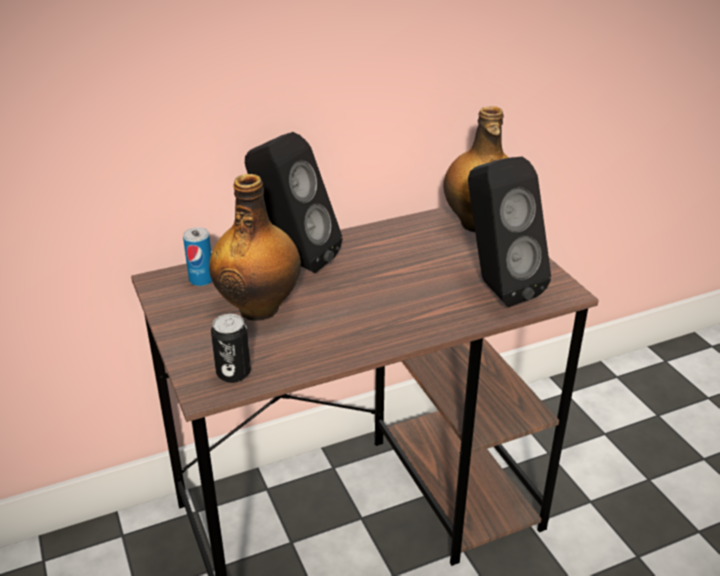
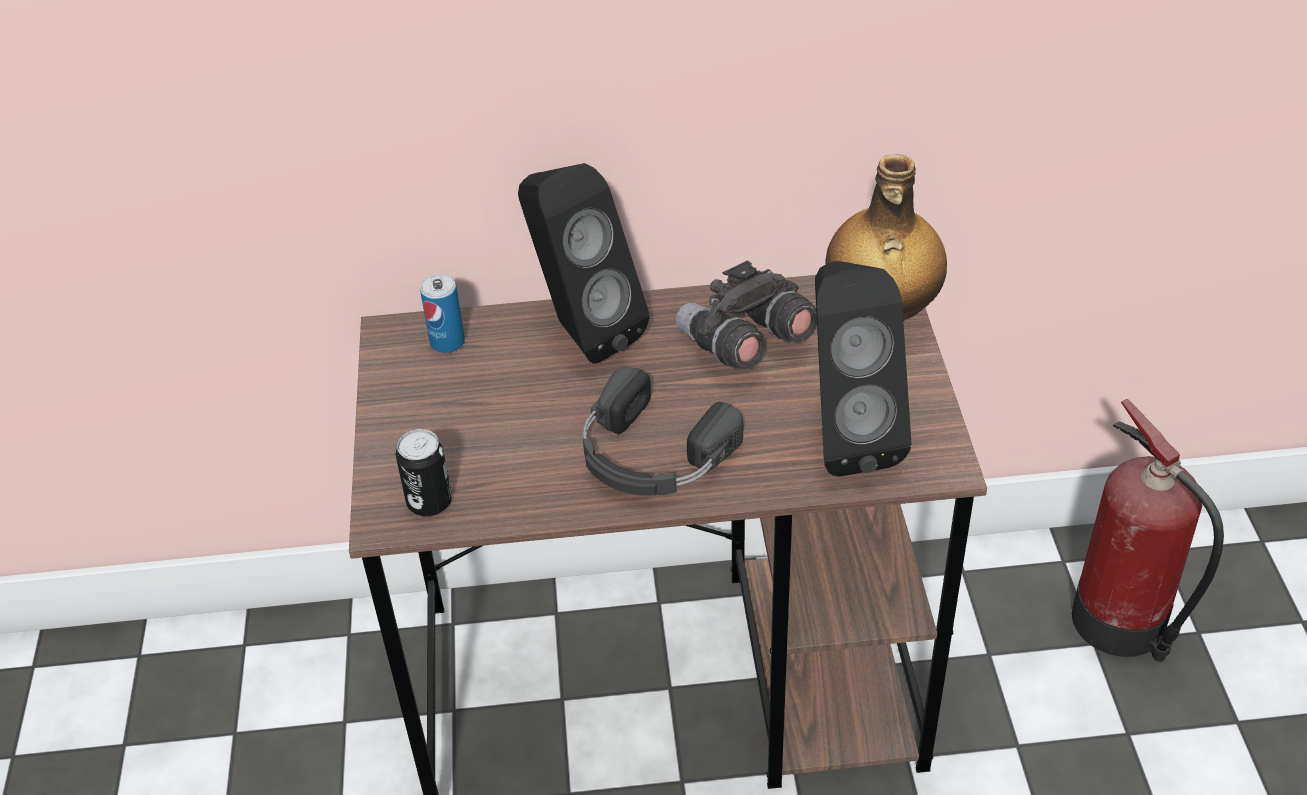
camera: 20 degrees right, 10 degrees up
bottle [209,174,301,321] -> none
none -> black headphones [583,367,743,496]
none -> grey binoculars [676,260,817,370]
none -> fire extinguisher [1072,399,1224,662]

